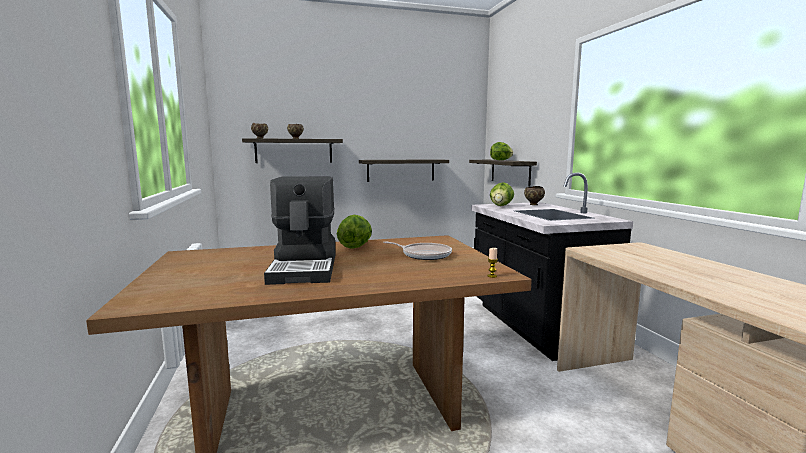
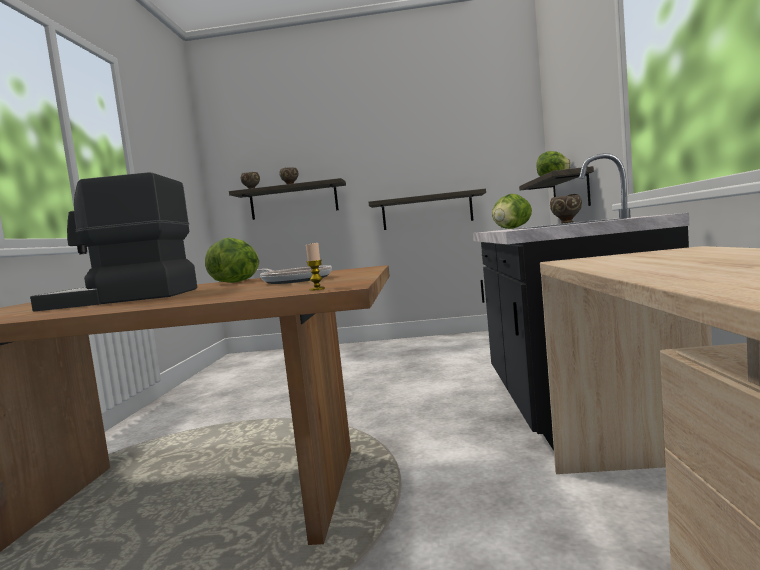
camera: 20 degrees right, 5 degrees down
coffee machine [264,176,336,285] -> coffee machine turned 75 degrees clockwise [30,172,197,312]

